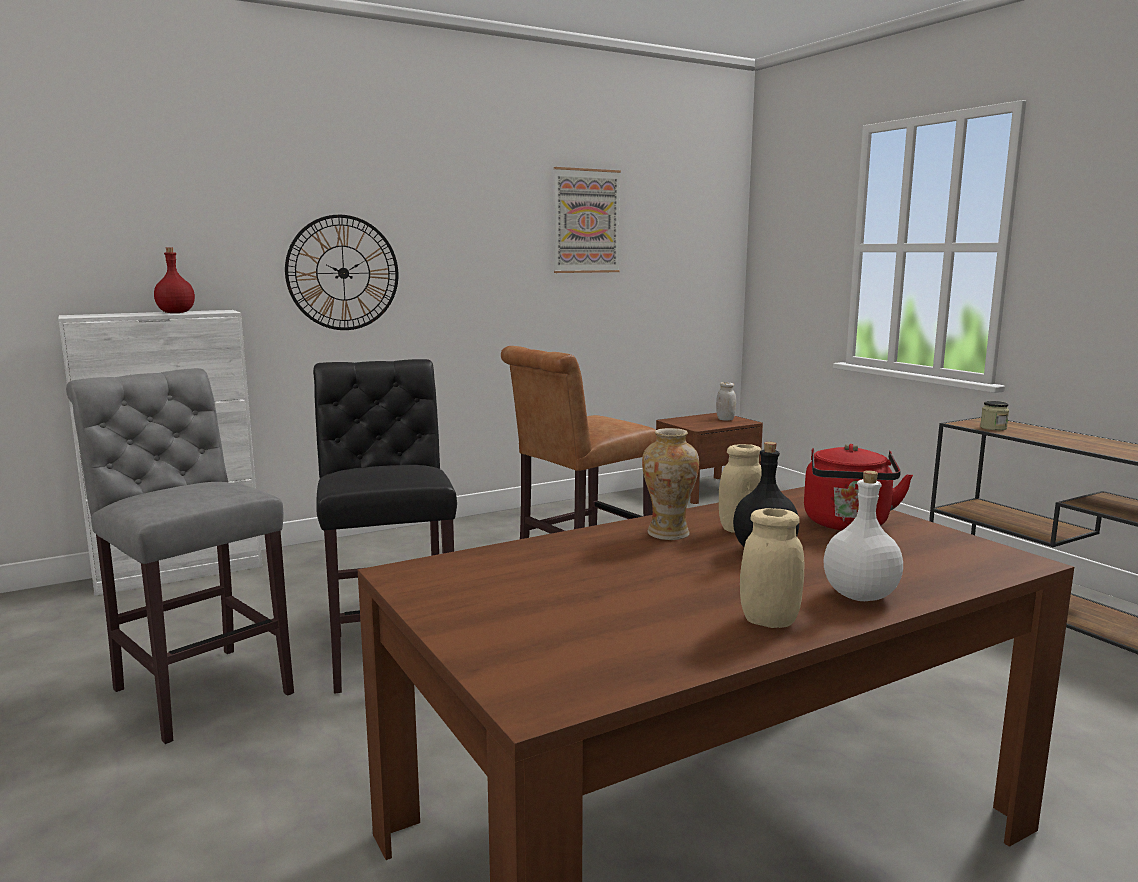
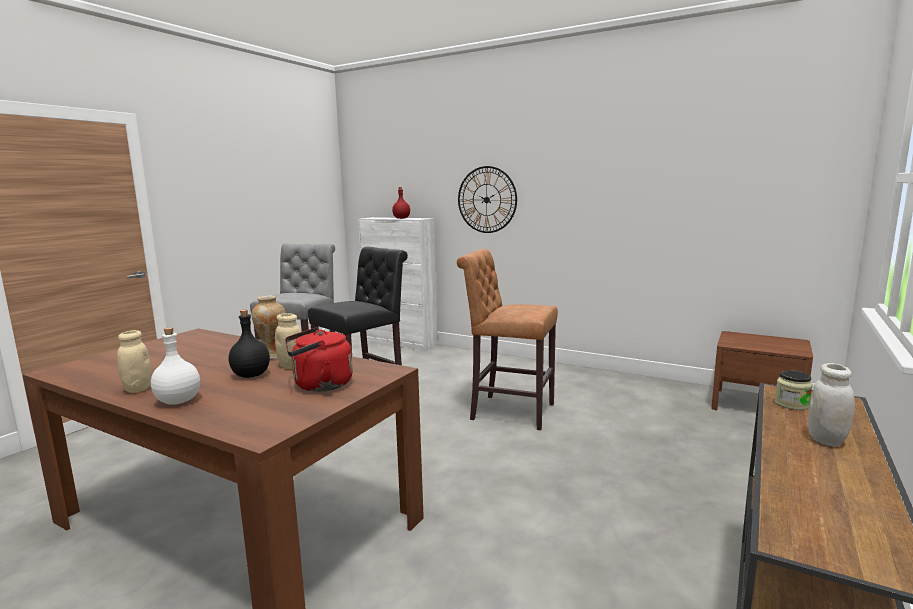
camera: 60 degrees right, 0 degrees up
picture [554,167,621,273] -> none
white jar [716,382,736,421] -> white jar moved to [808,363,855,447]

